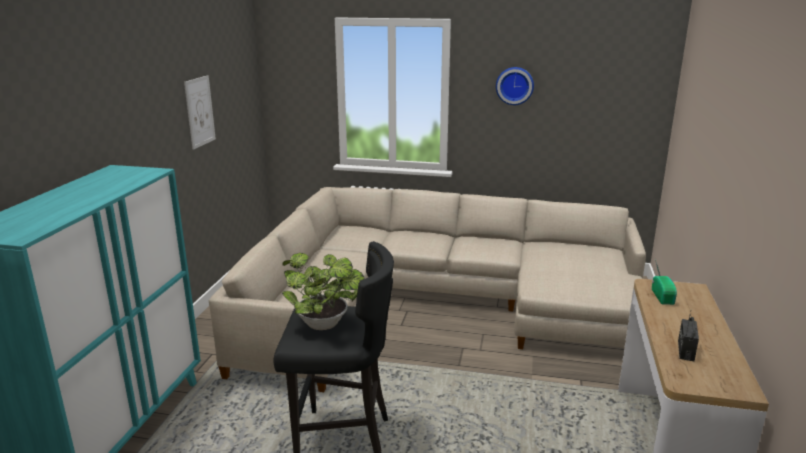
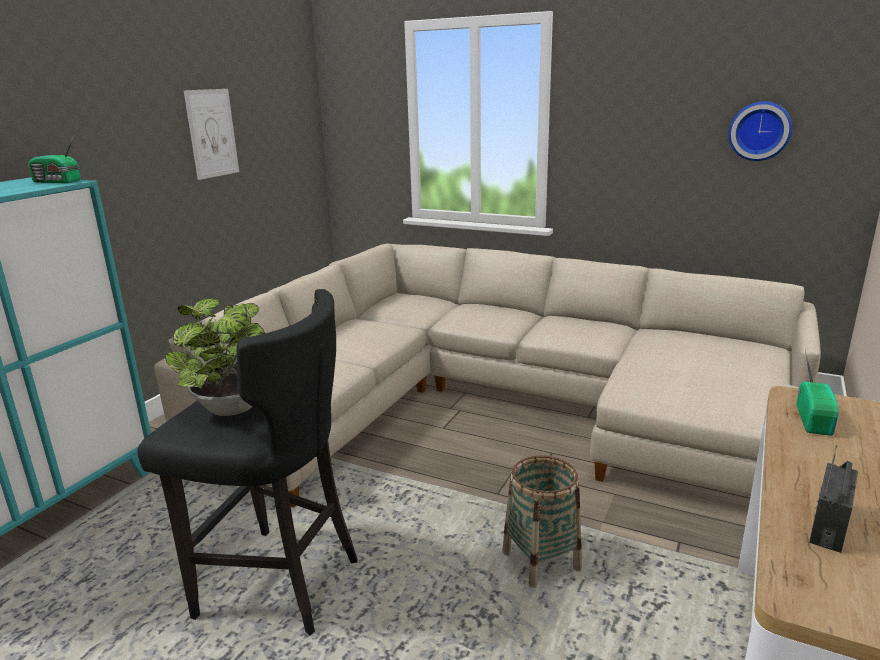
camera: 15 degrees right, 0 degrees up
wall clock [496,67,534,105] -> wall clock moved to [728,101,792,161]
none -> radio [28,133,81,183]
none -> basket [502,455,582,588]

